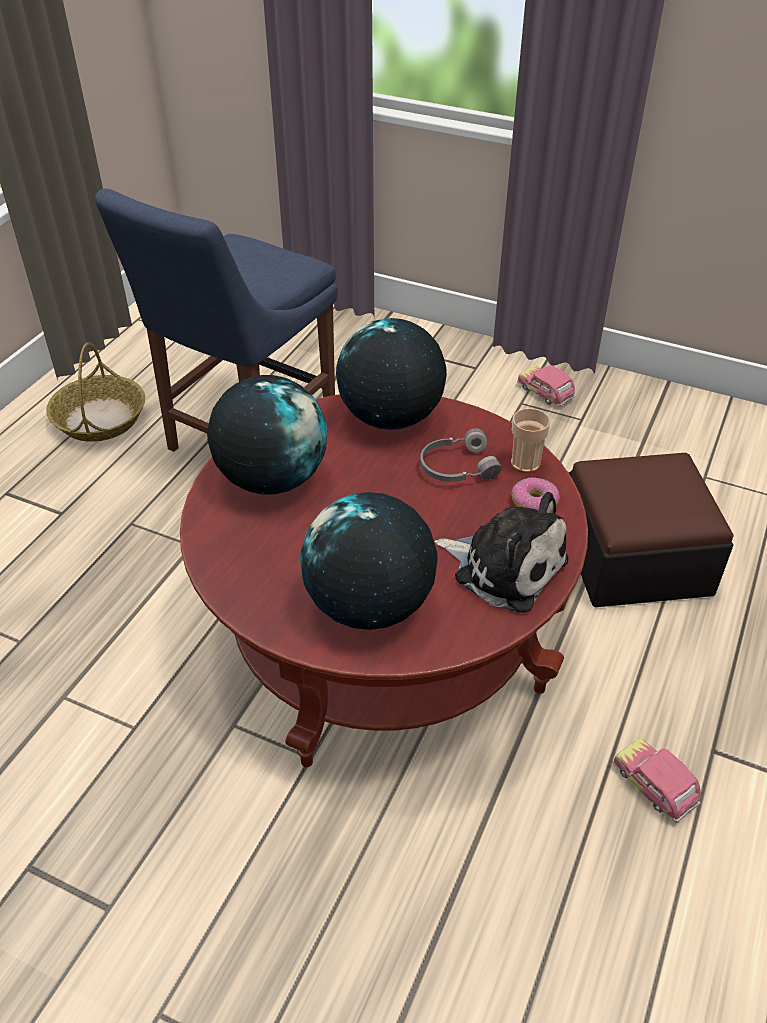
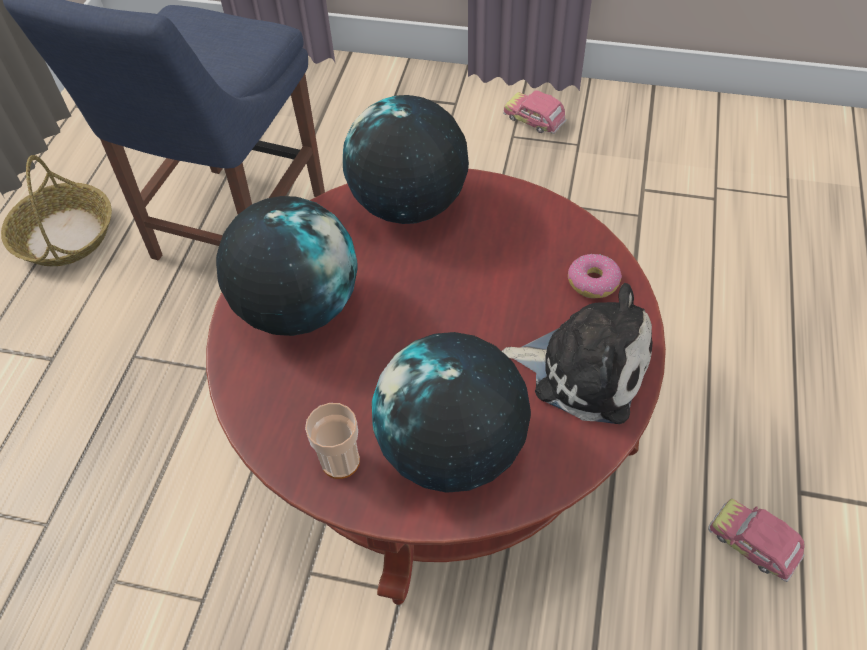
camera: 10 degrees left, 10 degrees up
grey headphones [420,428,502,482] -> none
cup [511,408,551,473] -> cup moved to [305,403,360,479]
ottoman [569,453,734,607] -> none

